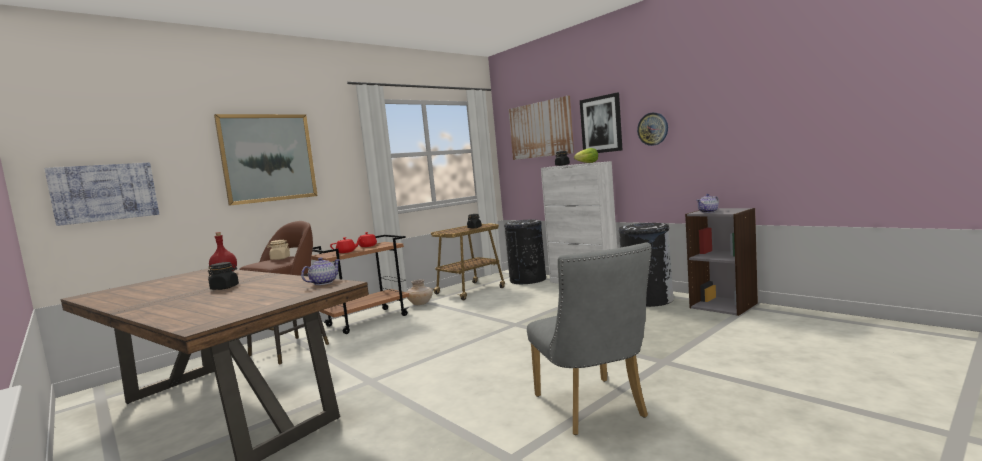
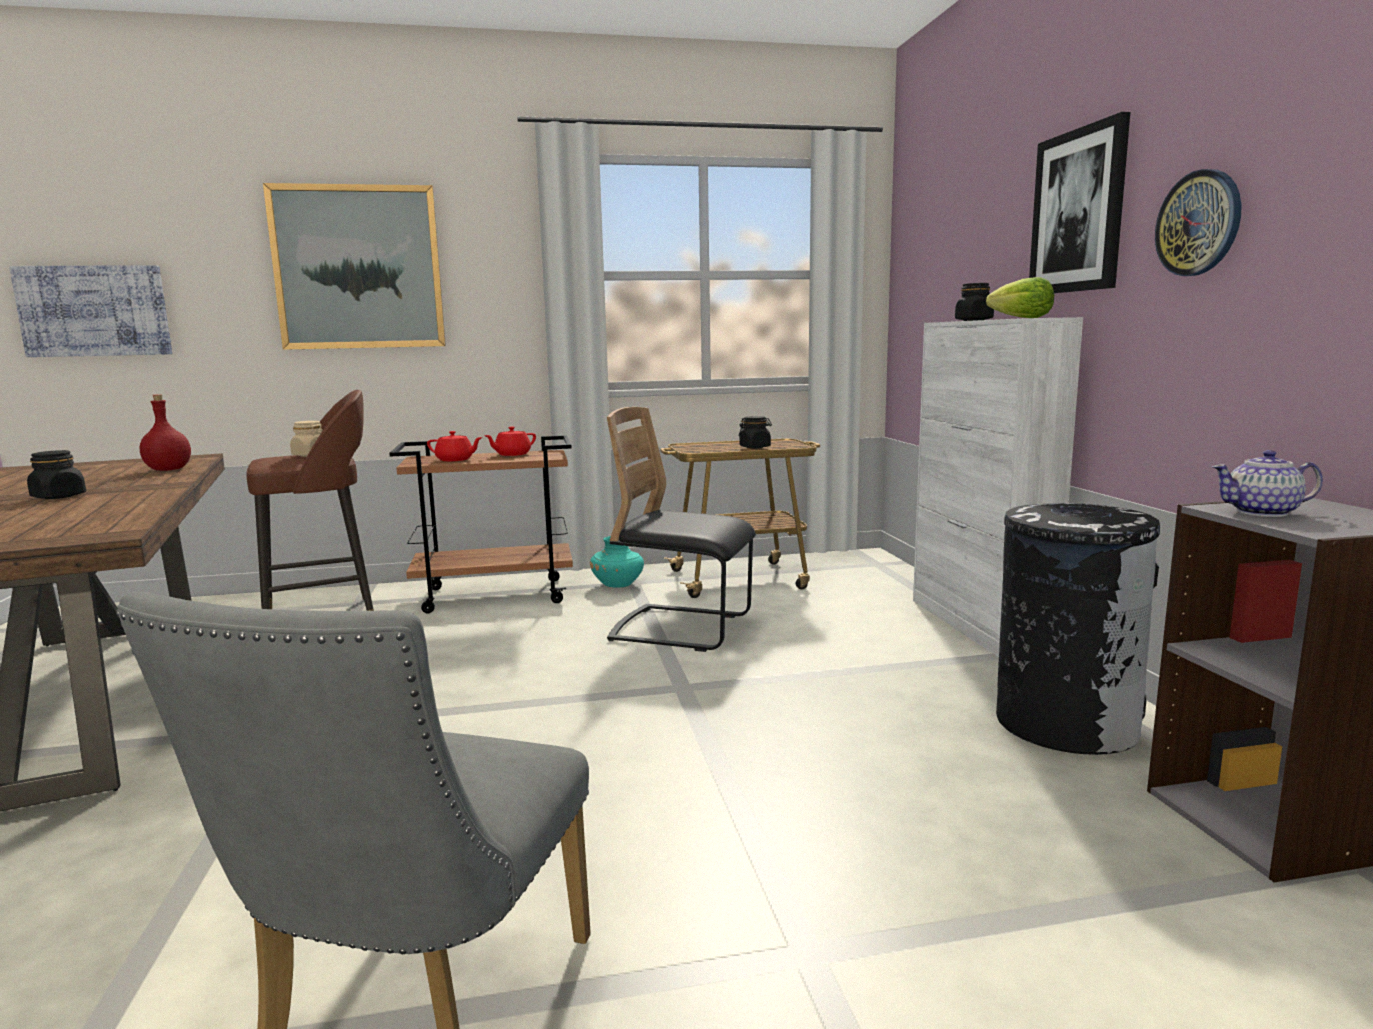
camera: 30 degrees right, 5 degrees up
teapot [301,257,340,285] -> none
beige vase [406,279,433,305] -> turquoise vase [590,536,644,588]
black trash can [504,219,546,284] -> none
picture [509,96,574,160] -> none
none -> black chair [607,407,756,652]

